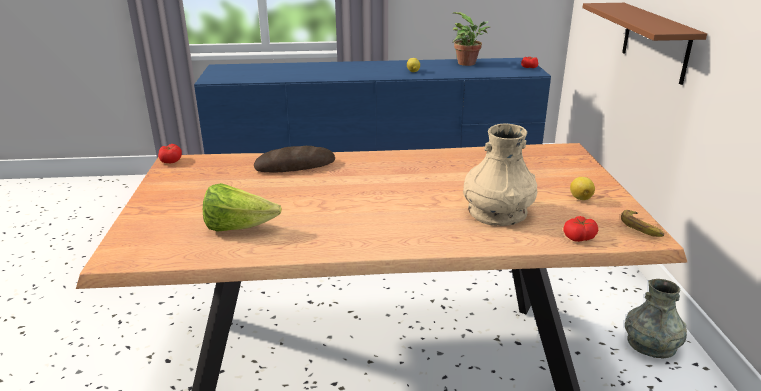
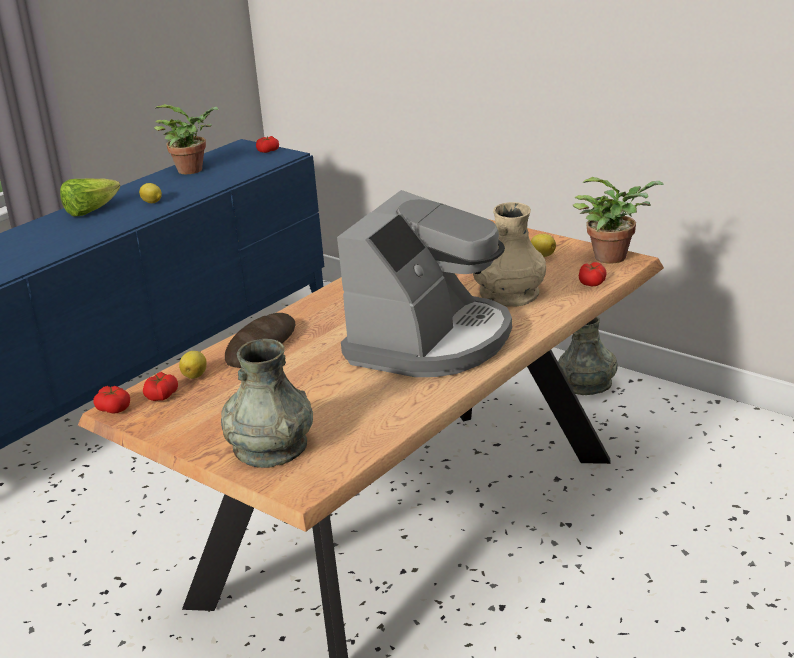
camera: 45 degrees left, 0 degrees up
lettuce [203,183,282,232] -> lettuce moved to [60,178,120,217]
brown shelf [582,3,707,85] -> none
banana [621,210,664,237] -> potted plant [573,177,664,264]
none -> tomato [143,372,178,401]
none -> lemon [179,351,207,379]
none -> grey vase [221,339,313,468]
none -> coffee machine [337,190,512,377]

